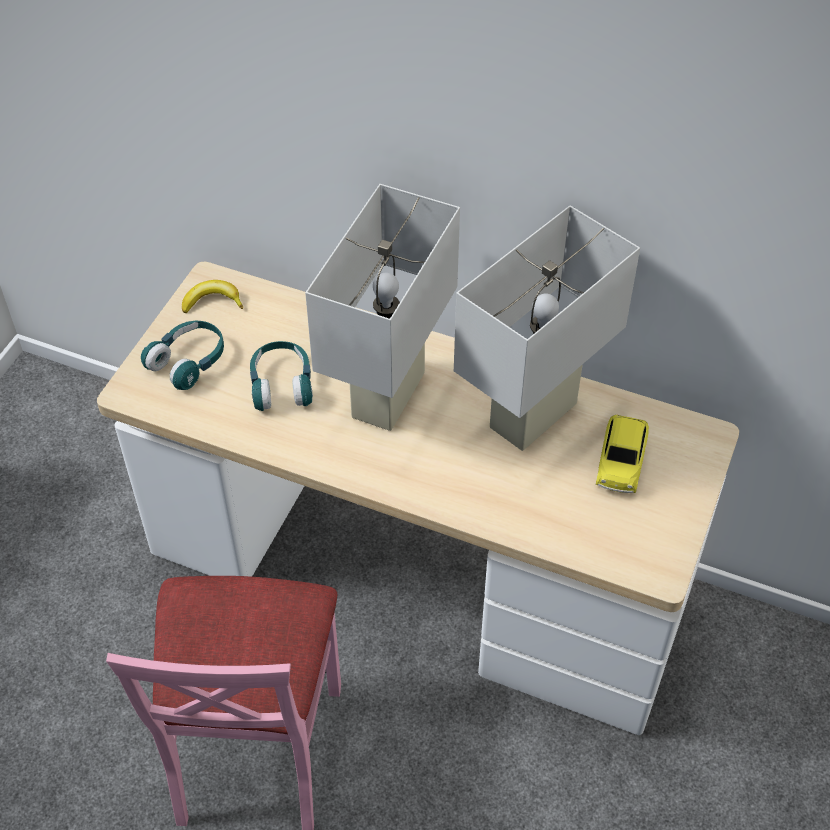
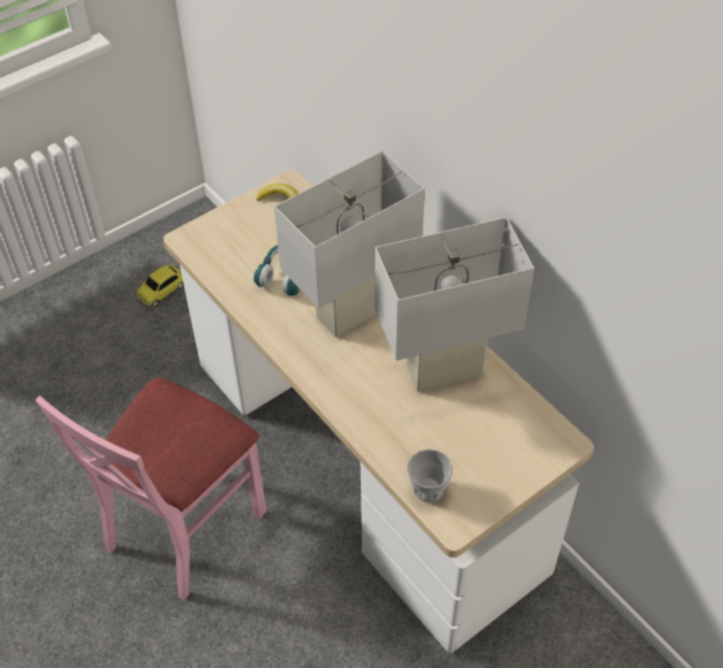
camera: 30 degrees right, 0 degrees up
turquoise headphones [141,321,224,390] -> none
toy car [596,414,649,493] -> toy car moved to [136,265,184,307]
none -> cup [407,449,453,502]

